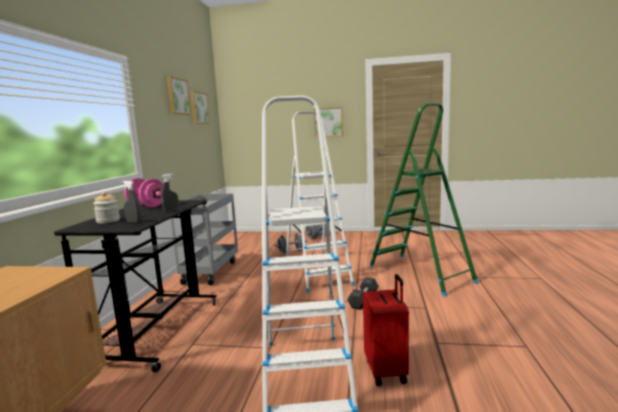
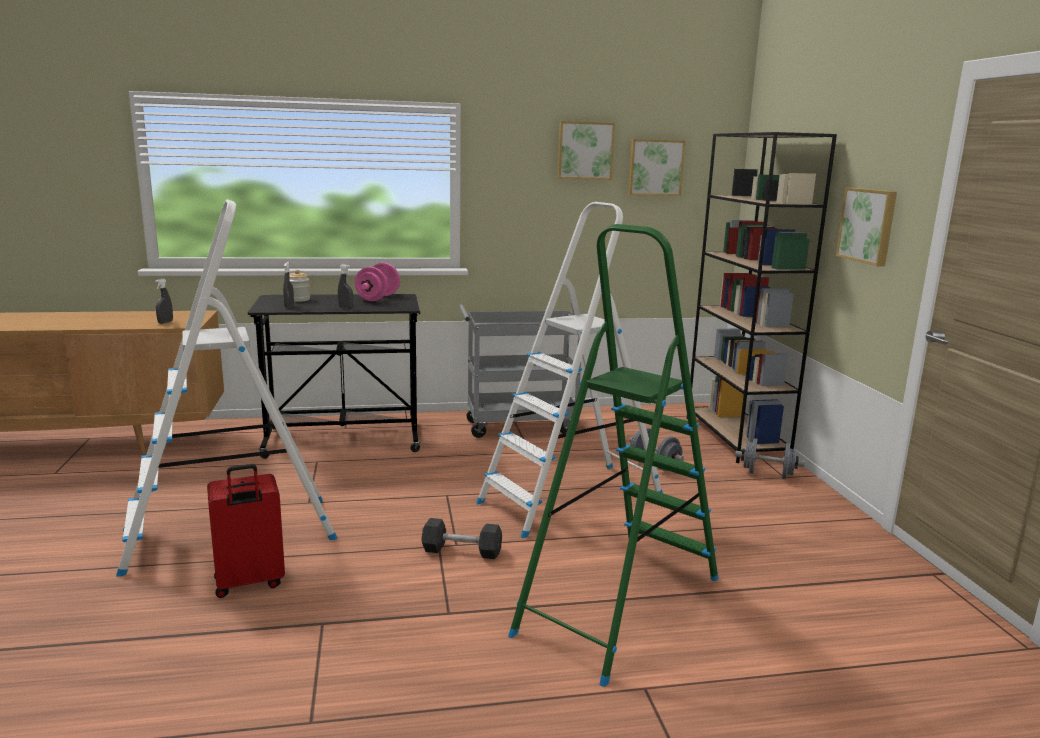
camera: 70 degrees right, 5 degrees up
none -> grey spray bottle [155,279,173,324]
none -> beige bookcase [687,132,837,463]

